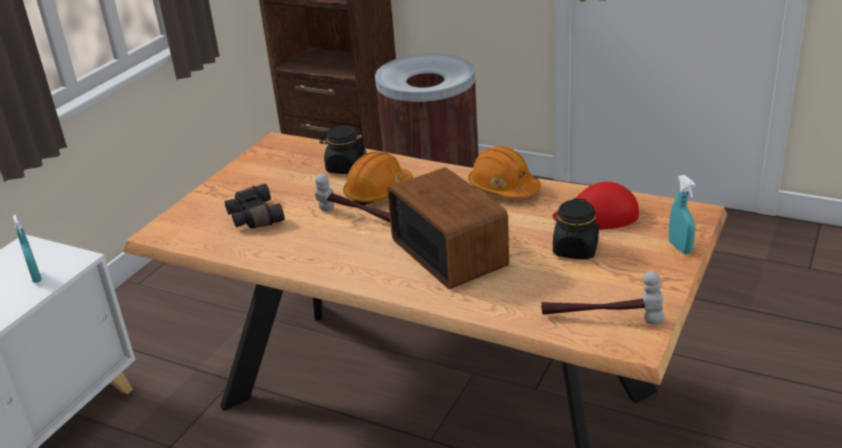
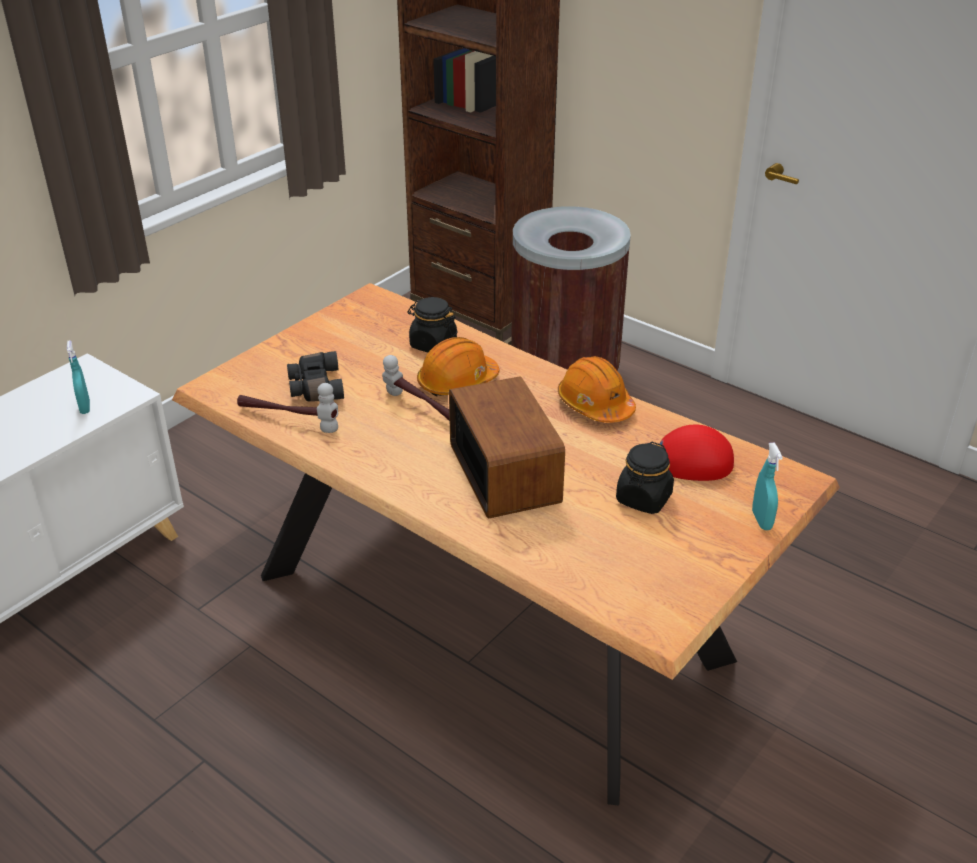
camera: 10 degrees right, 5 degrees up
hammer [541,271,665,324] -> hammer moved to [237,383,338,433]

